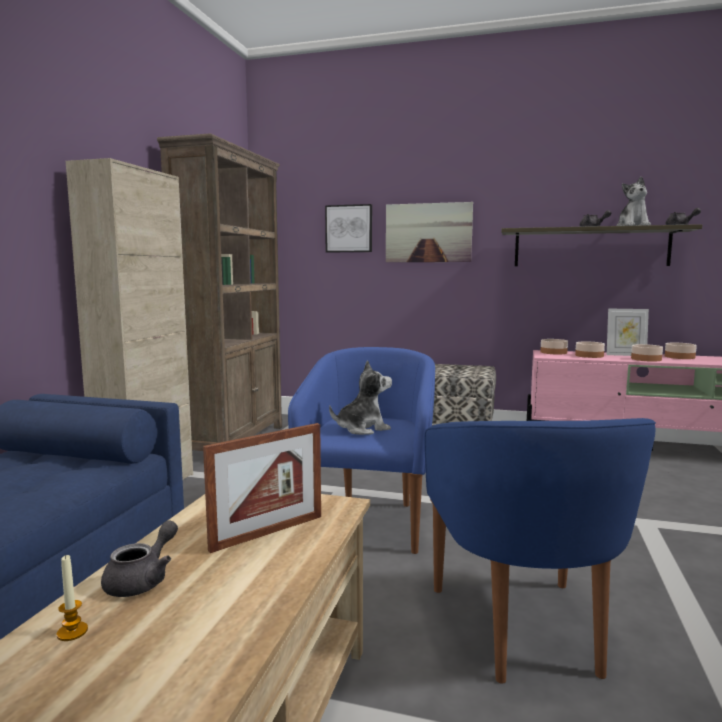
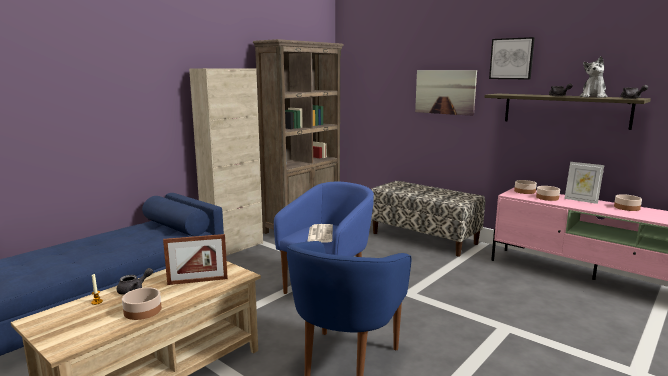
camera: 25 degrees right, 5 degrees up
picture [325,204,372,252] -> picture moved to [489,37,535,79]
plush toy [329,360,392,435] -> newspaper [307,224,333,243]
bowl [631,344,663,362] -> bowl moved to [122,287,162,320]

